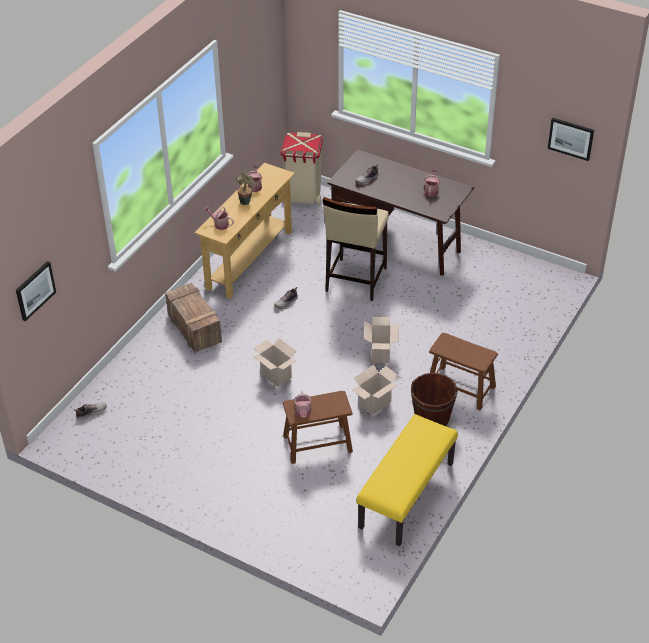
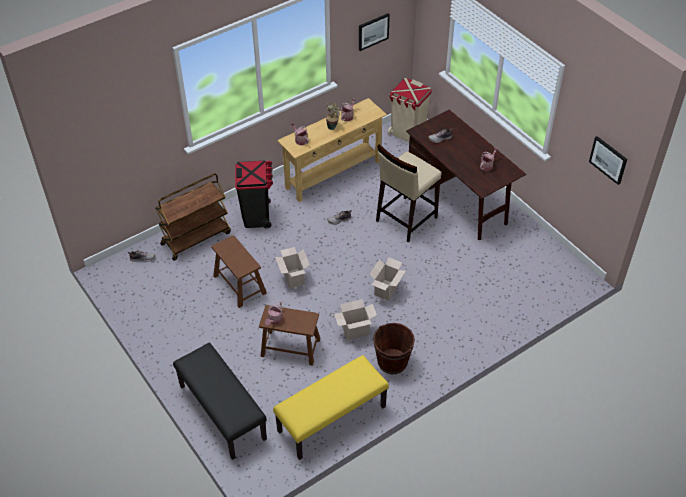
camera: 25 degrees right, 5 degrees up
picture [16,261,56,321] -> picture moved to [359,13,390,51]
crate [165,283,222,352] -> black trash can [235,161,273,228]
brown stool [429,333,498,410] -> brown stool moved to [212,236,267,308]
none -> brown cart [155,173,231,261]
none -> black bench [173,342,267,460]

